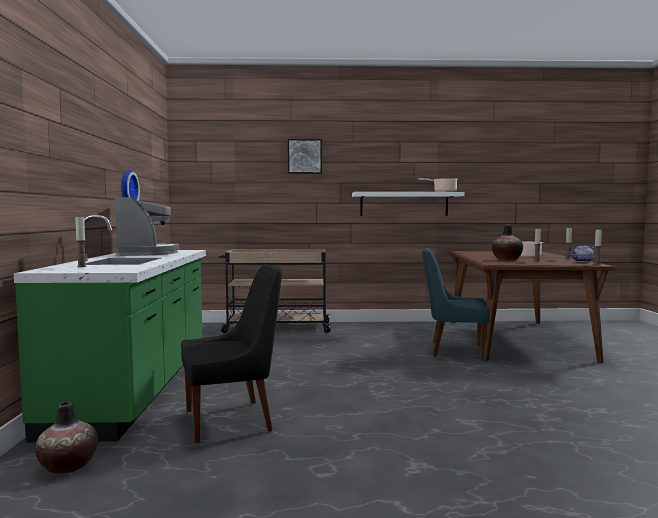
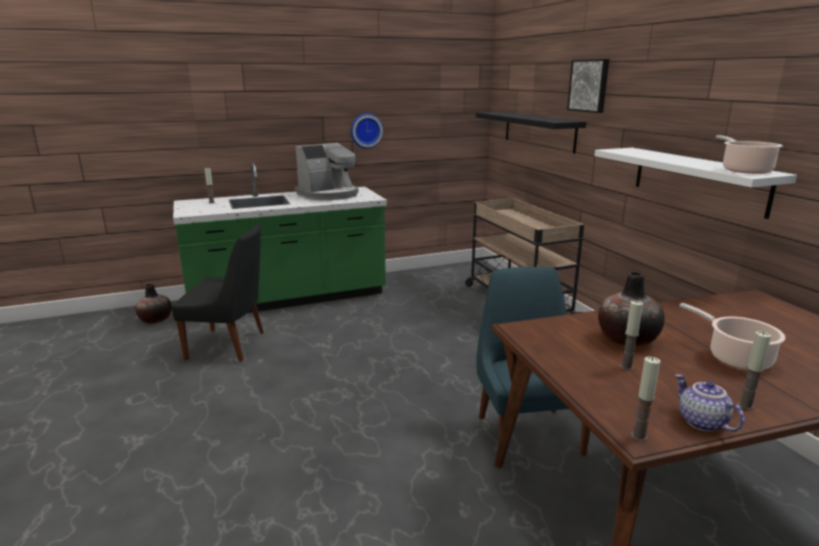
camera: 70 degrees right, 15 degrees up
black chair [181,264,282,443] -> black chair turned 45 degrees counterclockwise [171,224,264,362]
none -> black shelf [476,112,586,154]

